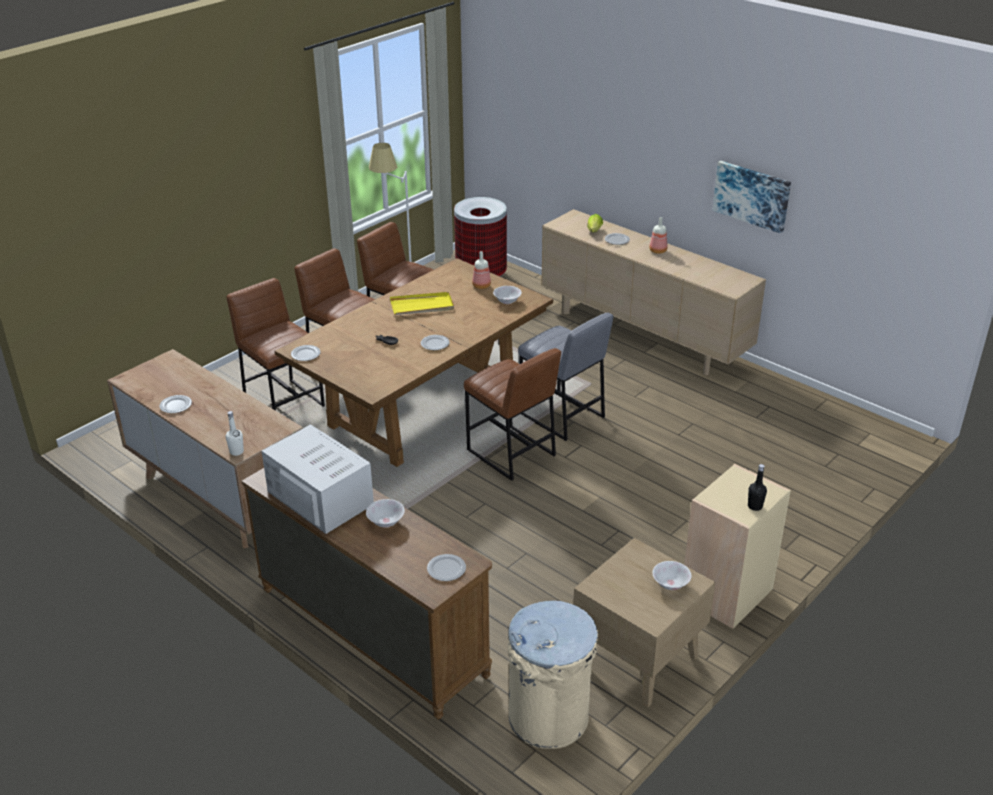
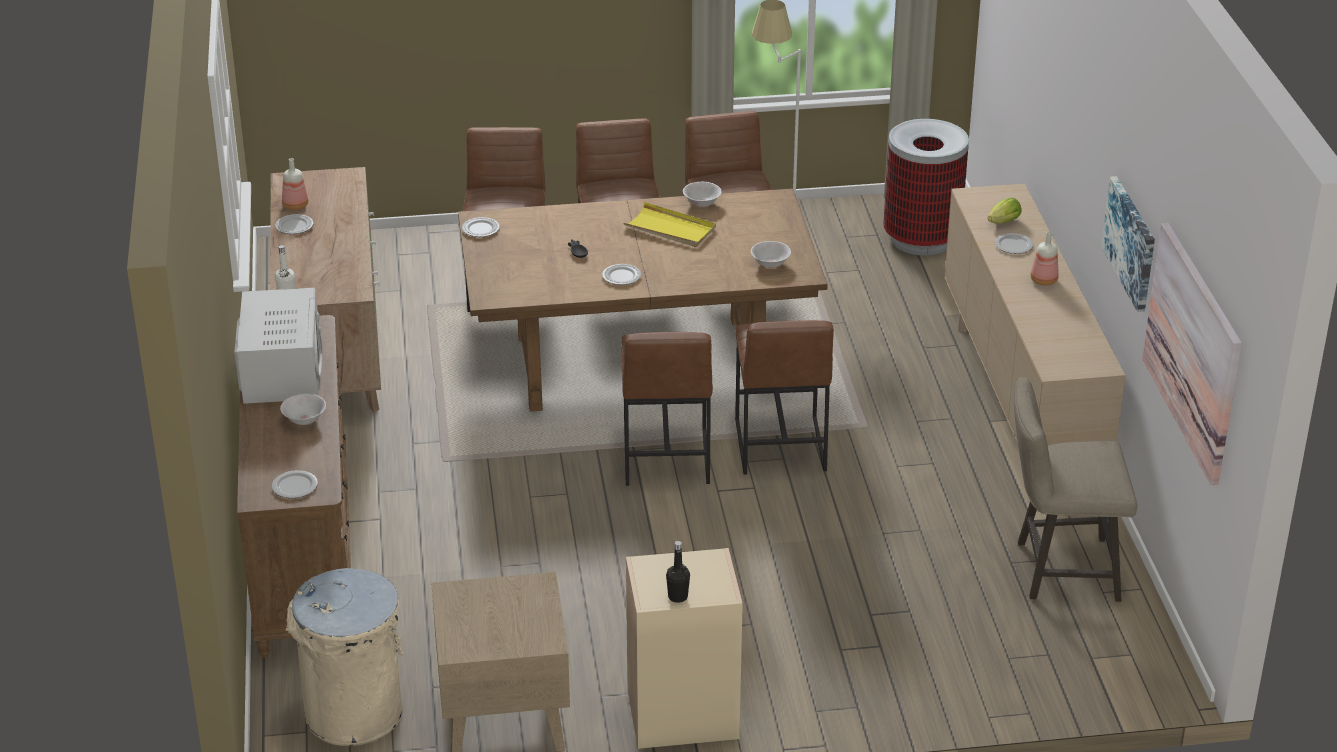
camera: 40 degrees right, 0 degrees up
bottle [472,251,491,289] -> bottle moved to [282,158,308,210]
grey chair [518,312,614,441] -> brown chair [735,320,834,475]
white bowl [652,561,691,590] -> white bowl moved to [683,182,722,207]
none -> beige stool [1014,377,1137,602]
none -> picture [1142,223,1242,485]

